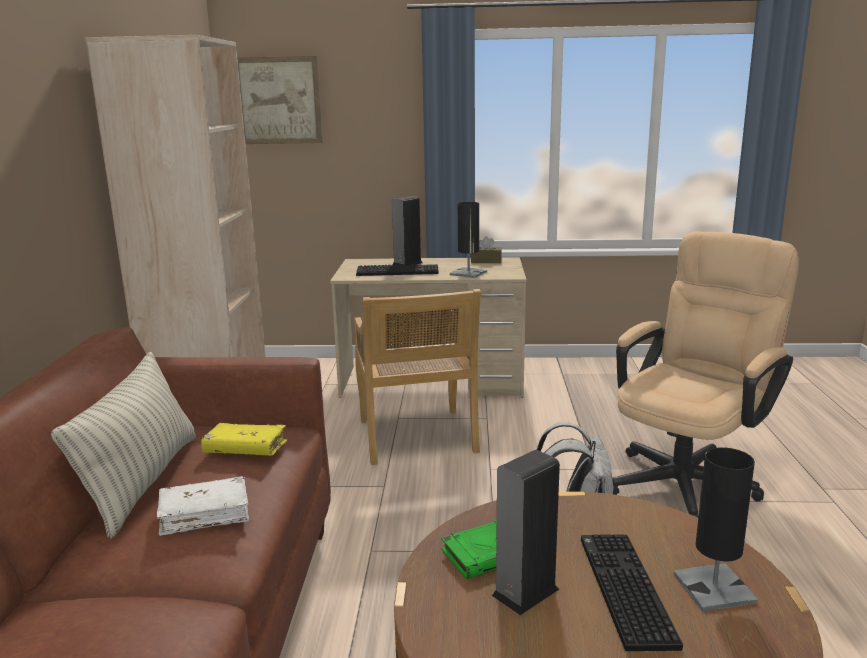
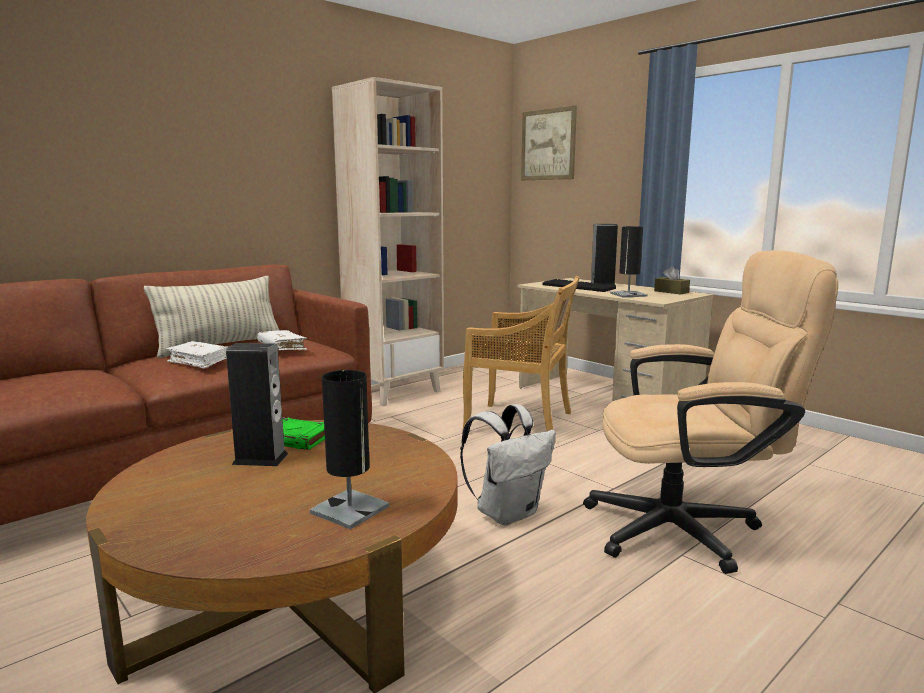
camera: 45 degrees right, 5 degrees down
yellow book [201,423,287,456] -> white book [257,330,307,350]
beige chair [354,289,481,465] -> beige chair turned 105 degrees counterclockwise [462,276,580,443]
keyboard [581,534,683,651] -> none

